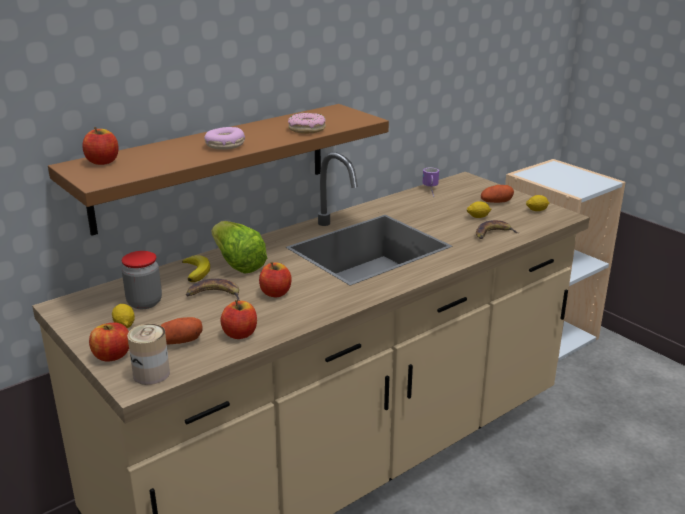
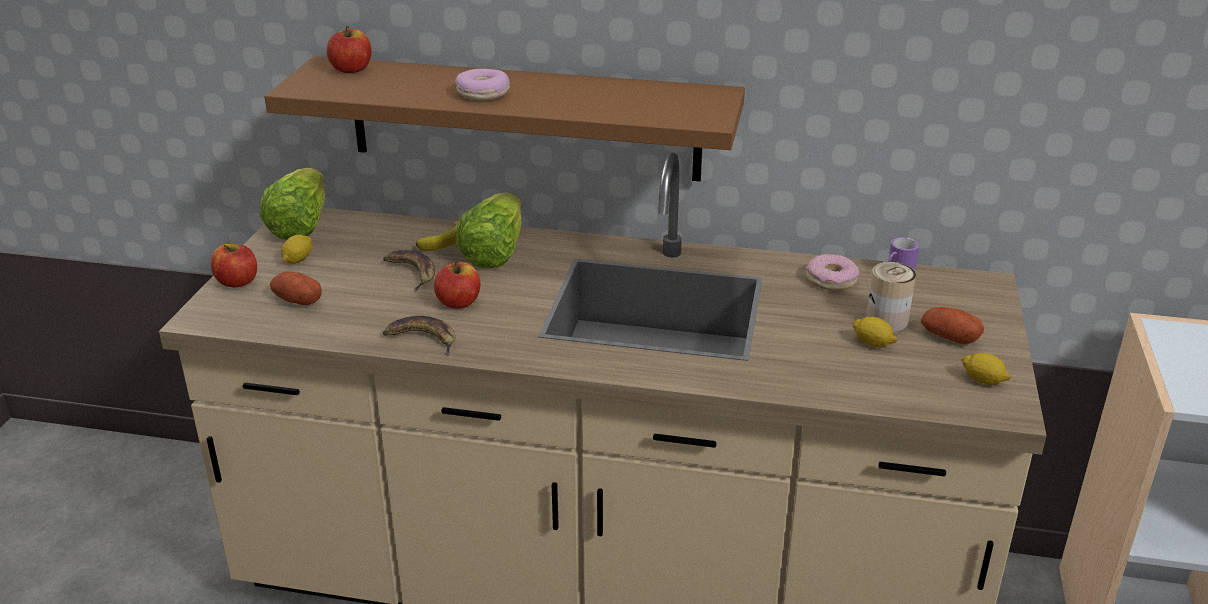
camera: 50 degrees right, 5 degrees up
jar [122,251,162,309] -> none
can [127,324,170,385] -> can moved to [866,262,916,332]
apple [220,300,257,339] -> none
donut [288,113,326,134] -> donut moved to [806,254,859,290]
banana [476,220,520,239] -> banana moved to [383,316,456,356]
none -> lettuce [260,168,325,240]

